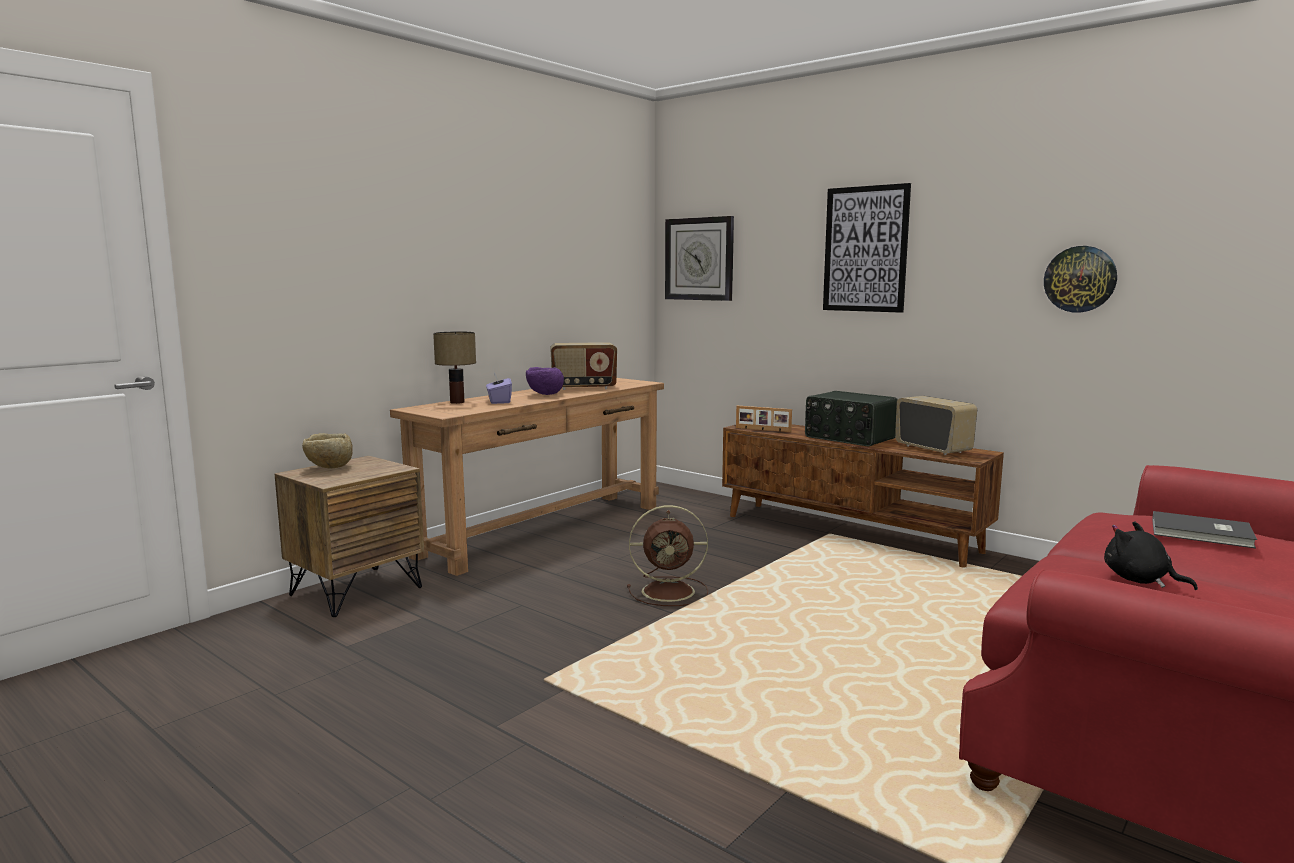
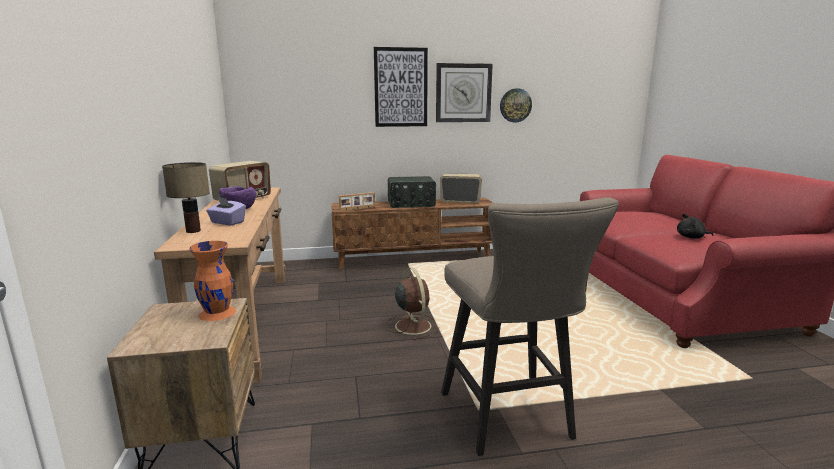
camera: 50 degrees left, 5 degrees up
beige bowl [302,433,353,469] -> none
brown fan [627,505,708,606] -> brown fan turned 60 degrees counterclockwise [385,267,439,340]
wall clock [665,216,734,301] -> wall clock moved to [436,63,493,122]
grey book [1152,511,1257,549] -> none
none -> orange vase [189,241,236,321]
none -> beige stool [441,197,619,456]

